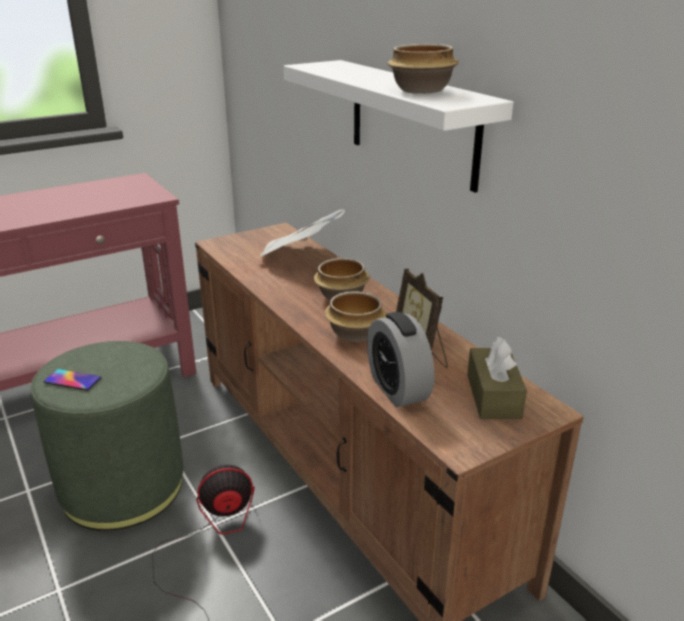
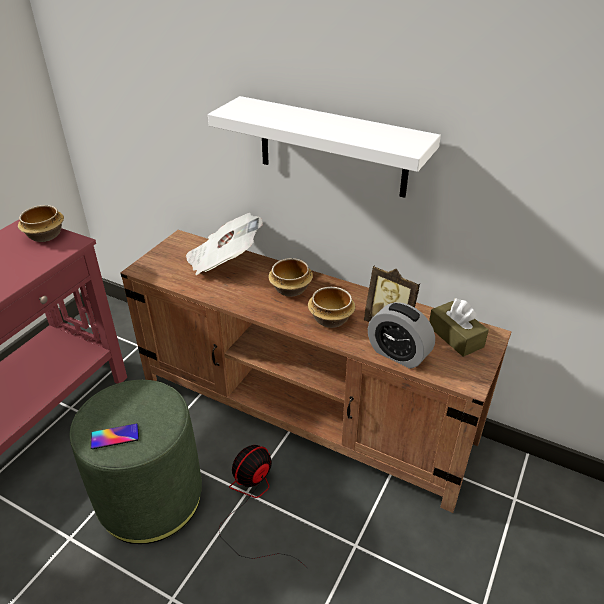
camera: 30 degrees left, 10 degrees up
bowl [387,44,459,94] -> bowl moved to [18,205,64,242]

